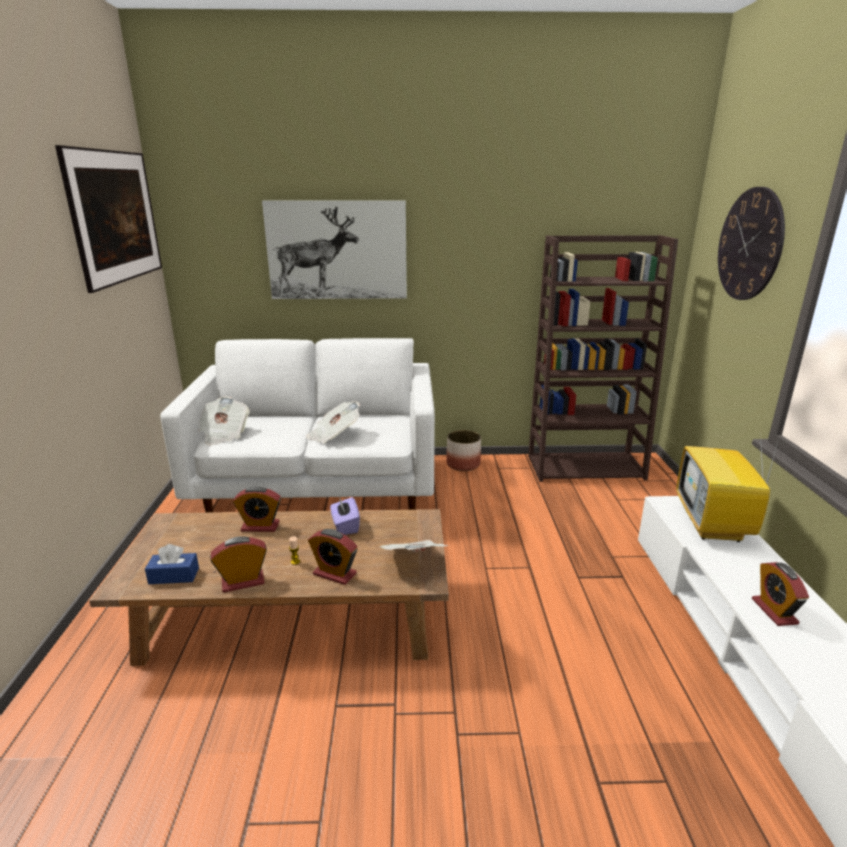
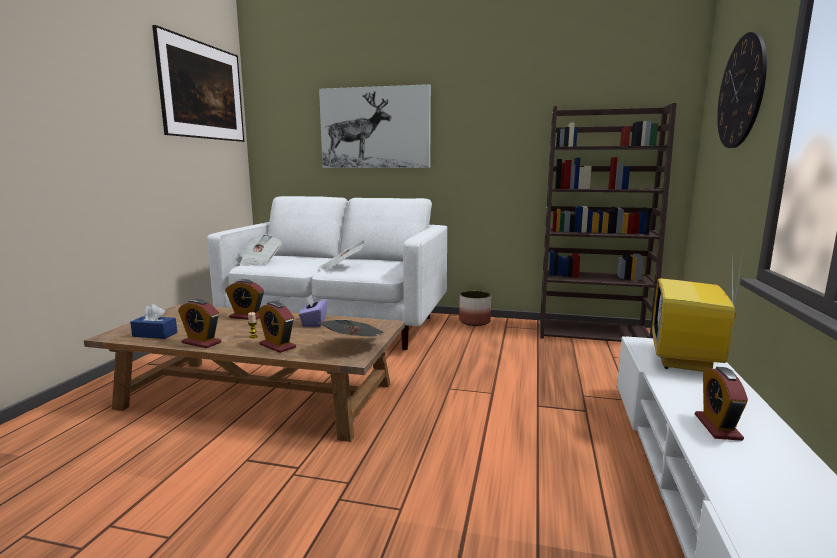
camera: 15 degrees right, 10 degrees down
alarm clock [211,536,267,592] -> alarm clock turned 150 degrees counterclockwise [178,299,221,348]

